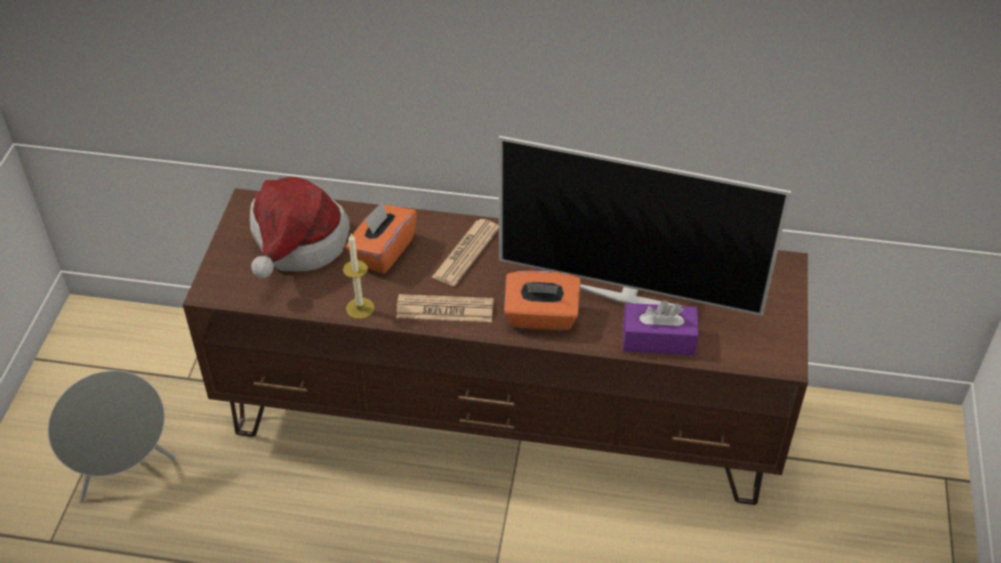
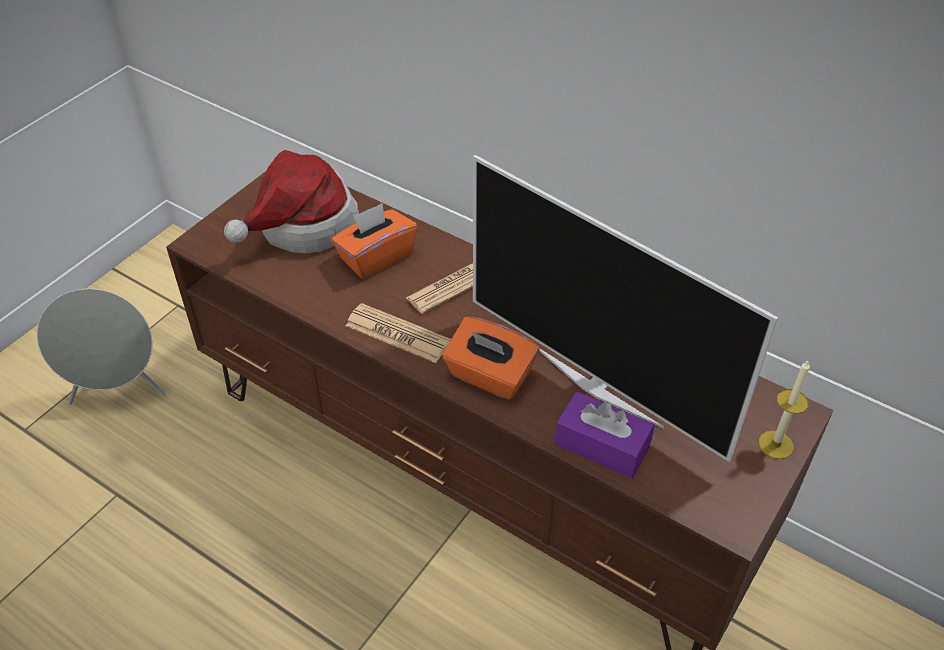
camera: 25 degrees right, 0 degrees up
candle [343,234,374,319] -> candle moved to [759,361,810,459]

